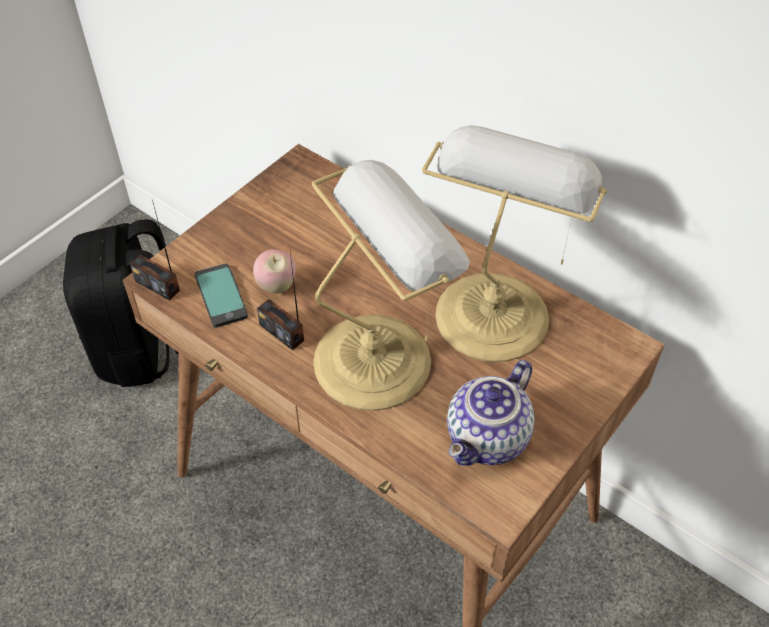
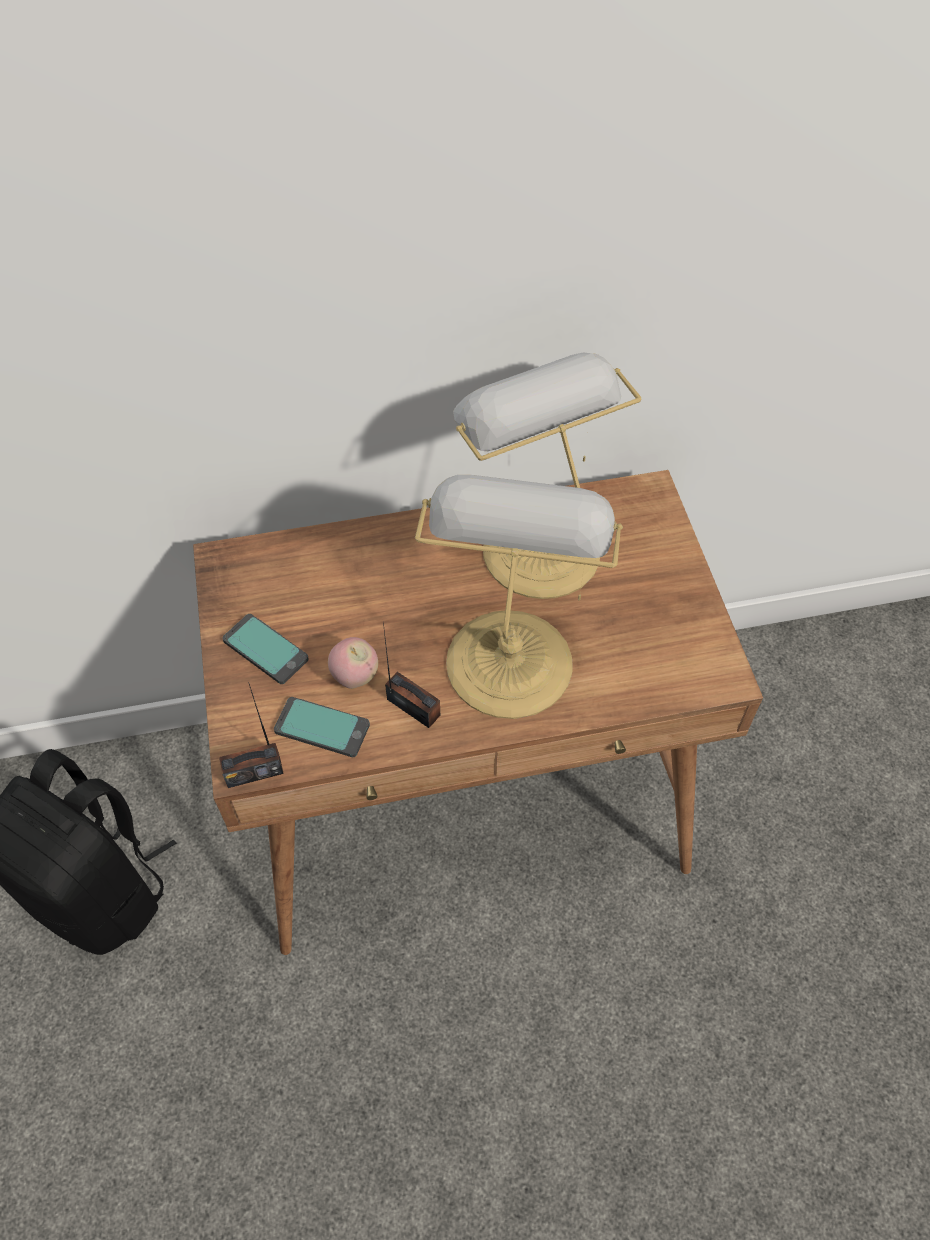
camera: 50 degrees left, 5 degrees up
radio [257,252,304,350] -> radio turned 135 degrees counterclockwise [383,622,440,728]
teapot [447,360,535,466] -> none
none -> phone [222,614,309,684]

